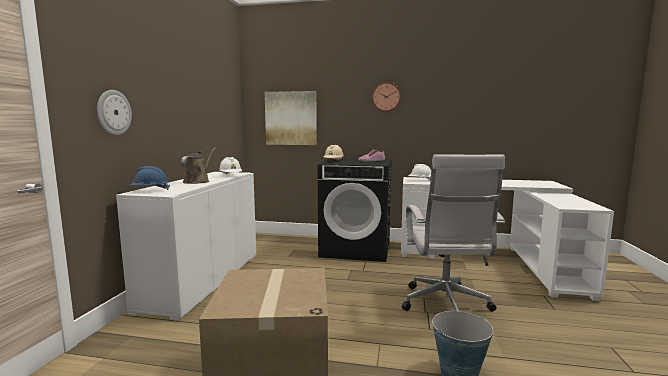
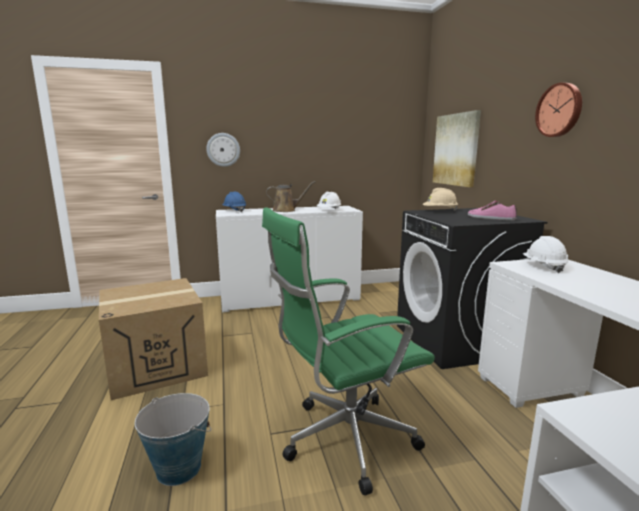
camera: 65 degrees right, 5 degrees up
white office chair [402,154,505,312] -> green office chair [262,207,435,496]

